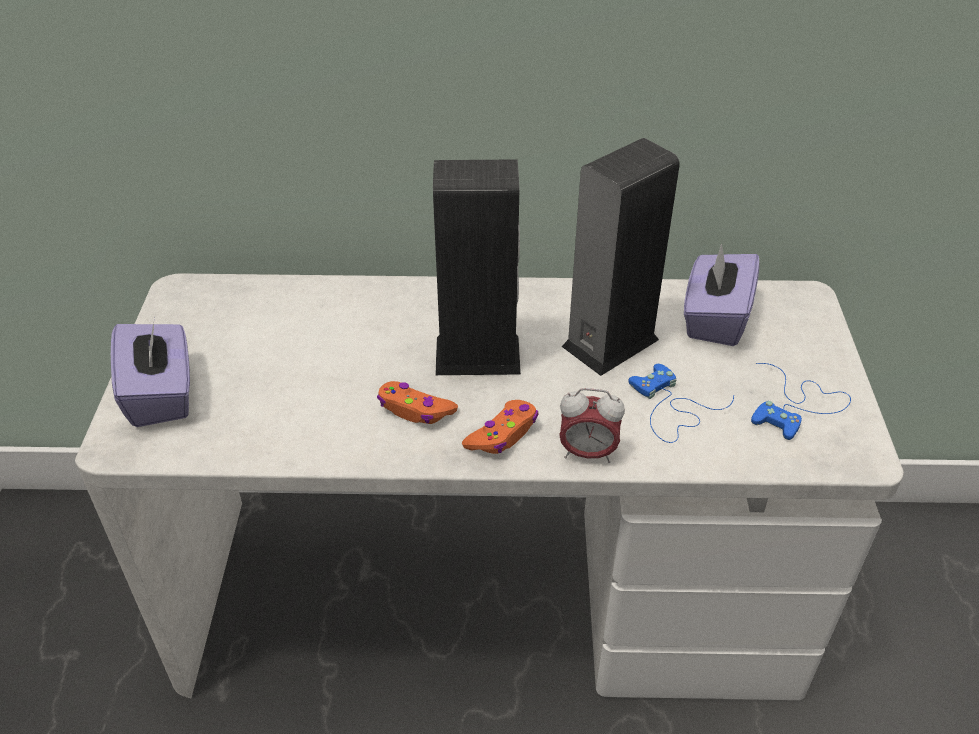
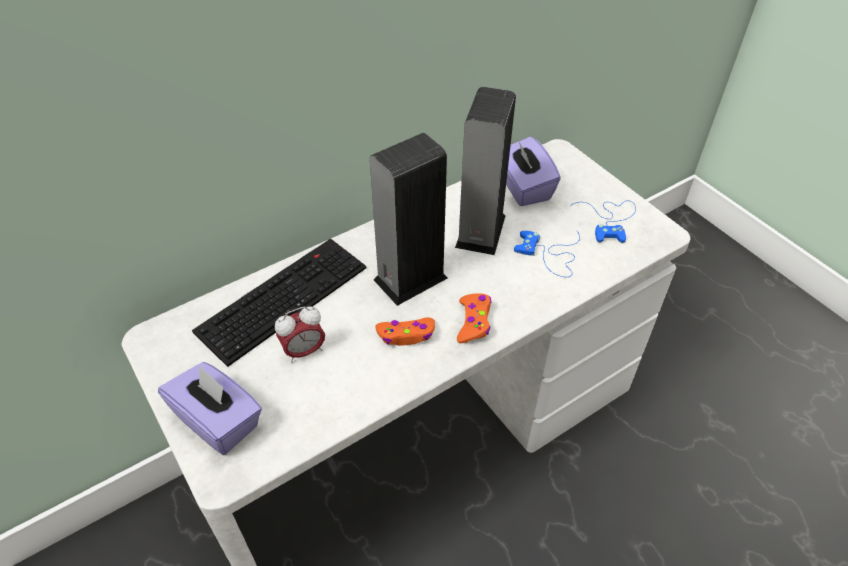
camera: 35 degrees left, 5 degrees up
alarm clock [559,388,625,463] -> alarm clock moved to [275,306,325,363]
none -> keyboard [192,238,366,367]

